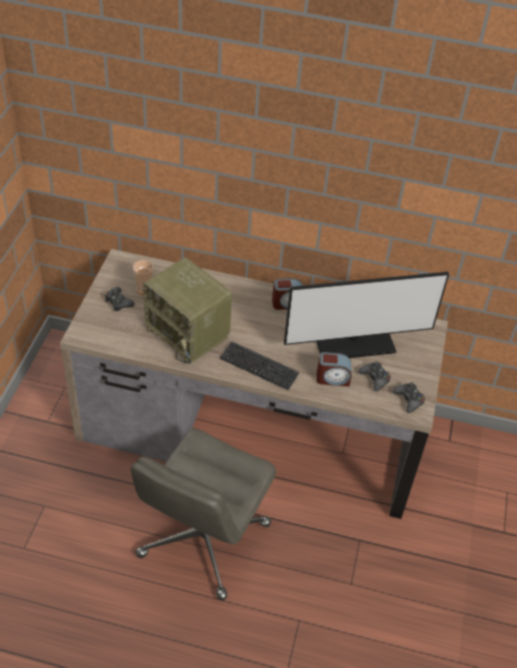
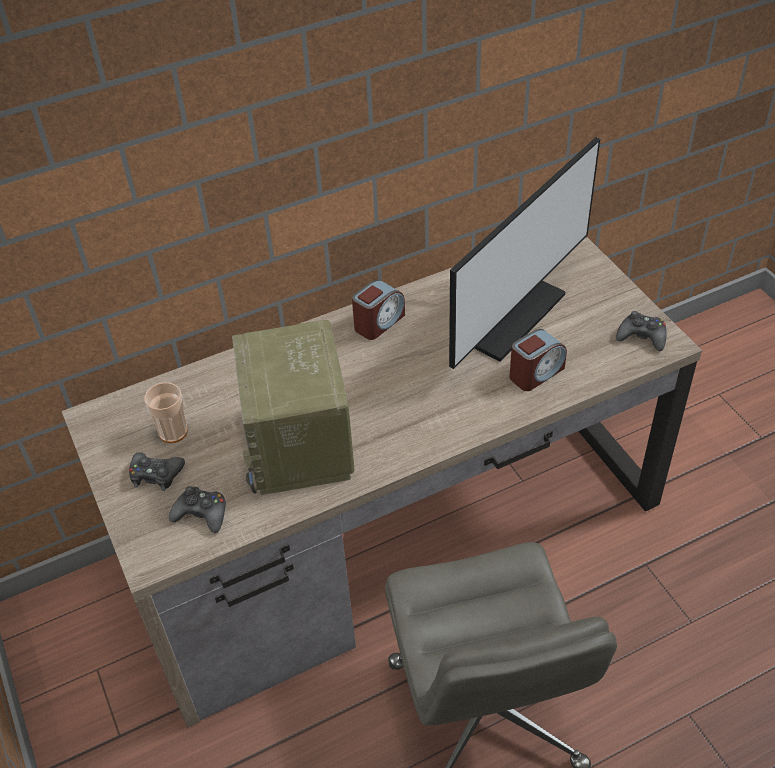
camera: 35 degrees left, 0 degrees up
radio [143,257,232,364] -> radio turned 75 degrees clockwise [232,320,355,495]
keyboard [220,342,299,390] -> none
black game controller [358,361,391,391] -> black game controller moved to [169,486,226,533]

